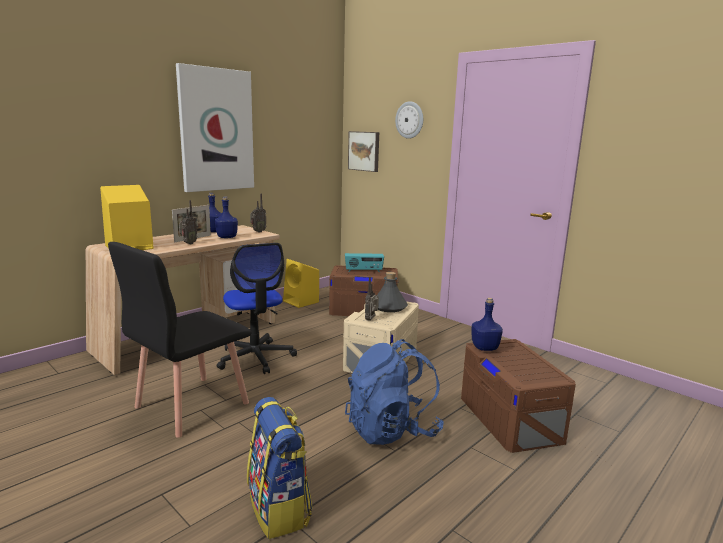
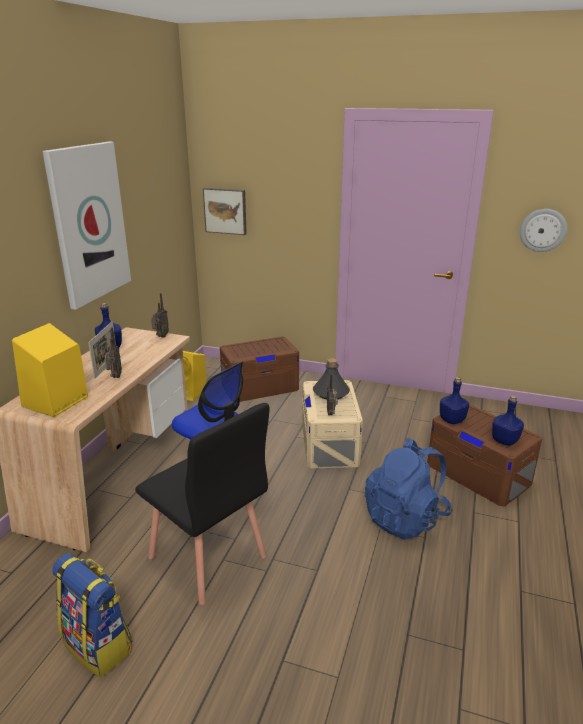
camera: 25 degrees left, 10 degrees up
black chair [108,242,252,438] -> black chair turned 60 degrees counterclockwise [135,403,270,605]
blue bottle [215,196,238,238] -> blue bottle moved to [492,396,524,446]
backpack [247,397,313,539] -> backpack moved to [52,553,132,677]
radio [345,253,384,272] -> none
wall clock [395,101,423,139] -> wall clock moved to [520,209,567,252]

